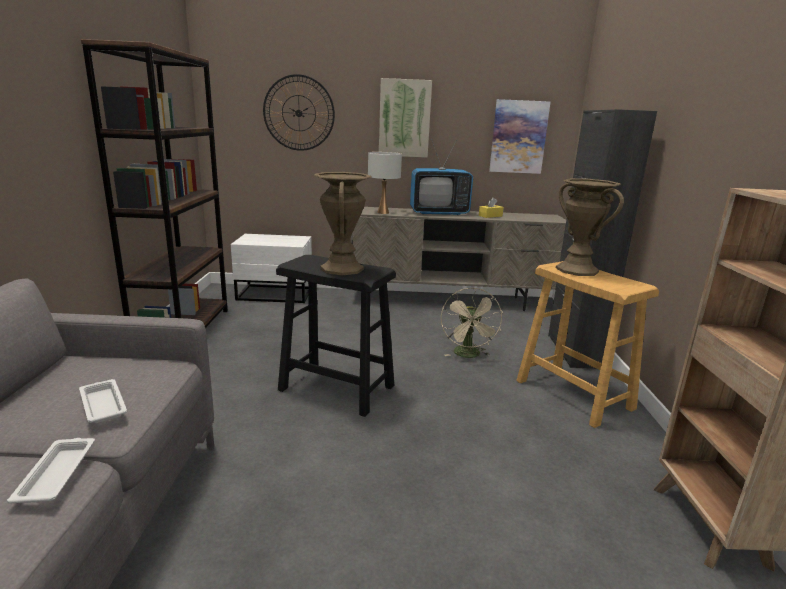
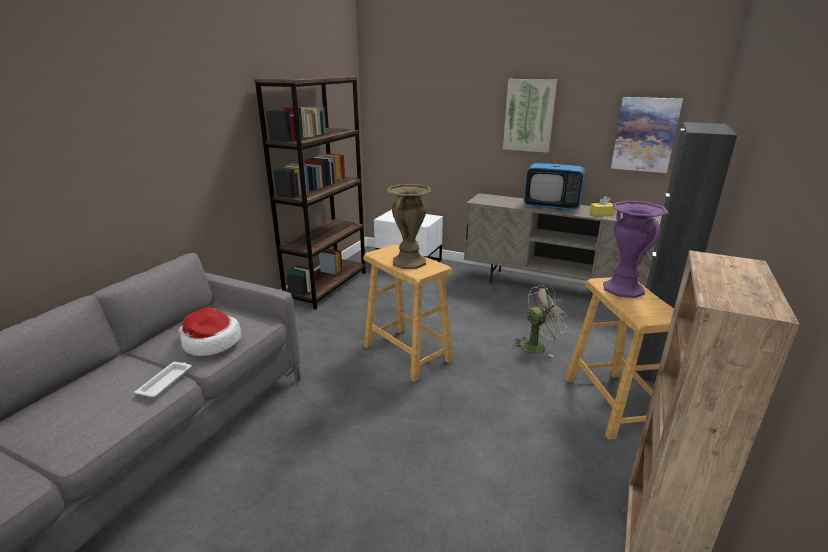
camera: 25 degrees right, 5 degrees up
white tray [79,379,127,423] -> hat [178,308,242,356]
wall clock [263,74,335,151] -> none
black stool [276,255,396,417] -> beige stool [363,245,453,382]
white table lamp [368,152,402,214] -> none
beige fan [441,287,503,358] -> beige fan turned 135 degrees counterclockwise [512,285,568,357]
brown vase [556,178,624,276] -> purple vase [603,201,669,298]

